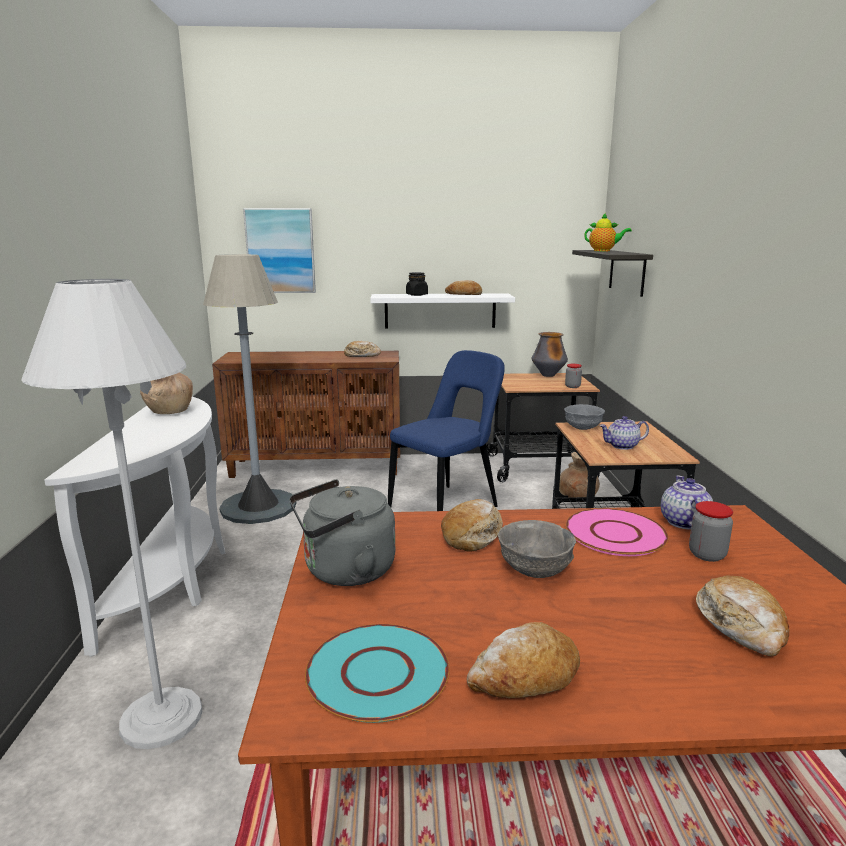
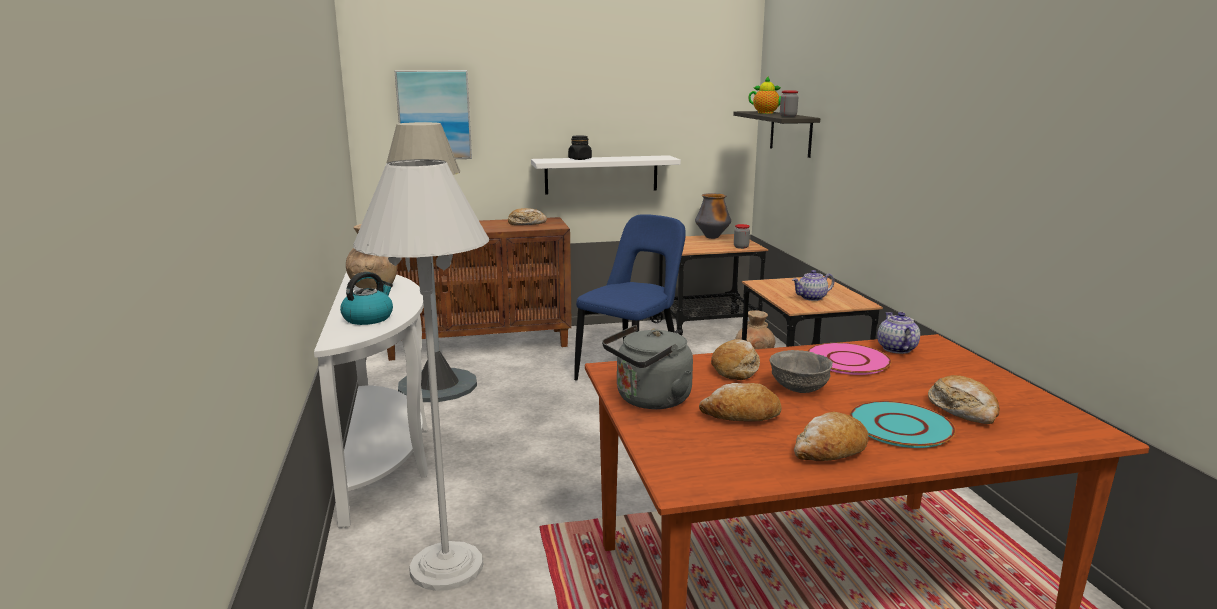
camera: 10 degrees left, 0 degrees up
turquoise plate [305,624,450,723] -> turquoise plate moved to [850,401,956,448]
bread [445,280,482,295] -> bread moved to [699,383,782,422]
grey bowl [564,404,605,430] -> none
jar [689,501,733,562] -> jar moved to [780,90,798,117]
none -> kettle [340,272,393,325]

